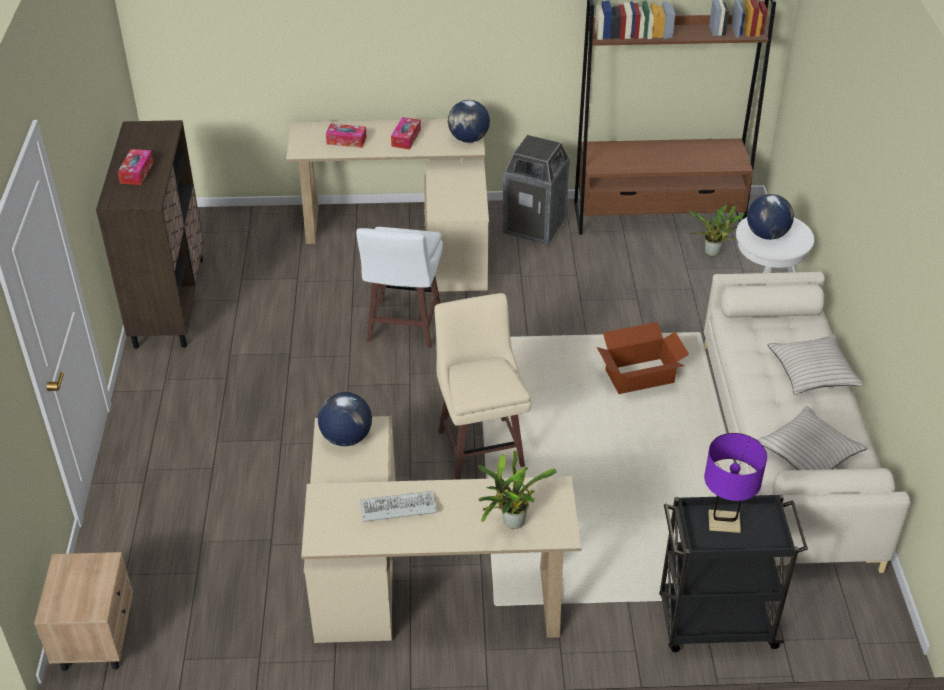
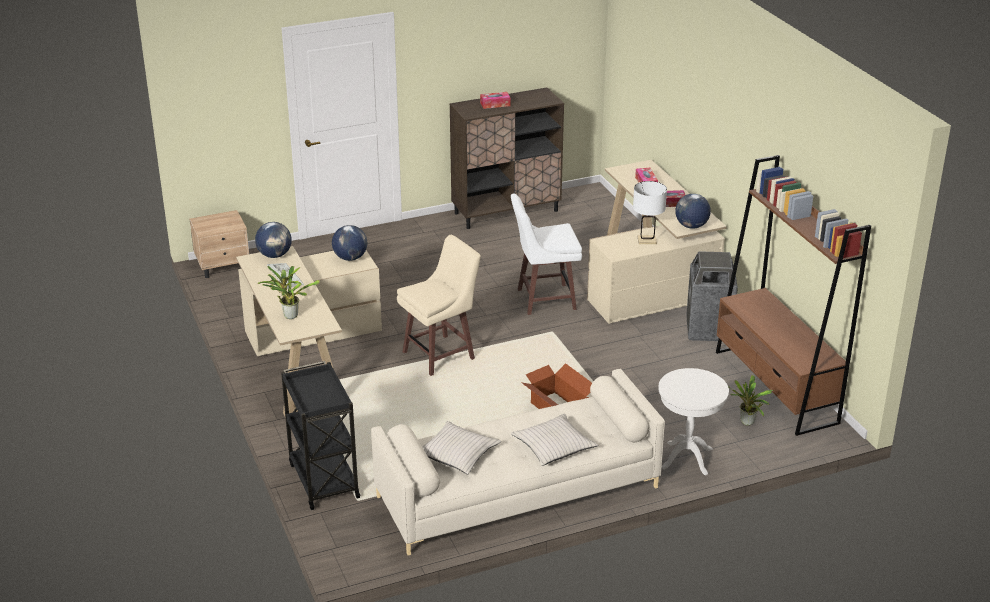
camera: 70 degrees right, 10 degrees down
purple table lamp [704,433,767,533] -> none
globe [747,194,794,240] -> globe moved to [255,222,292,258]
none -> white table lamp [633,181,667,244]

